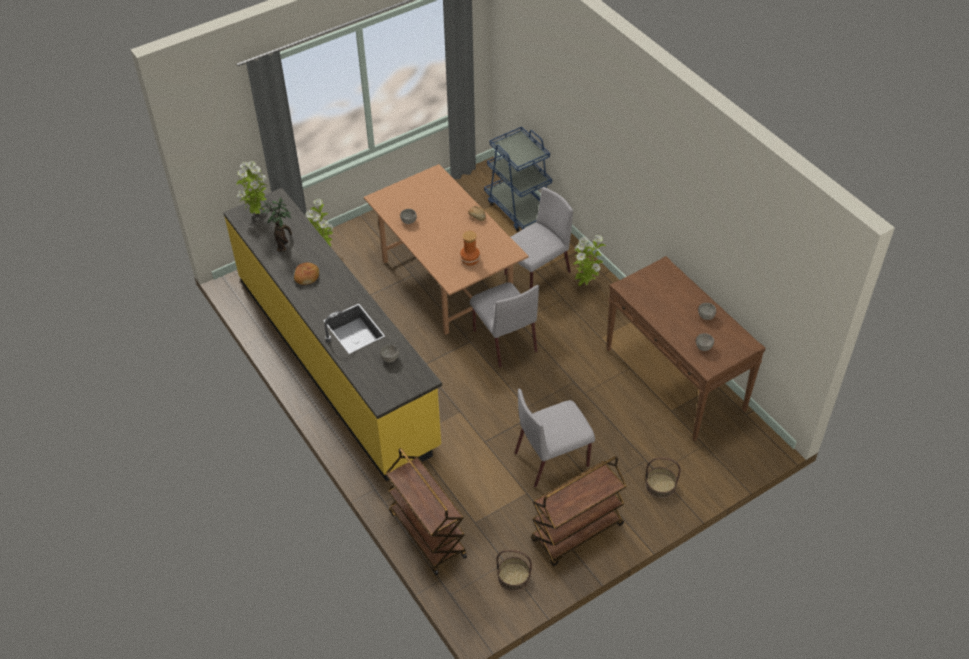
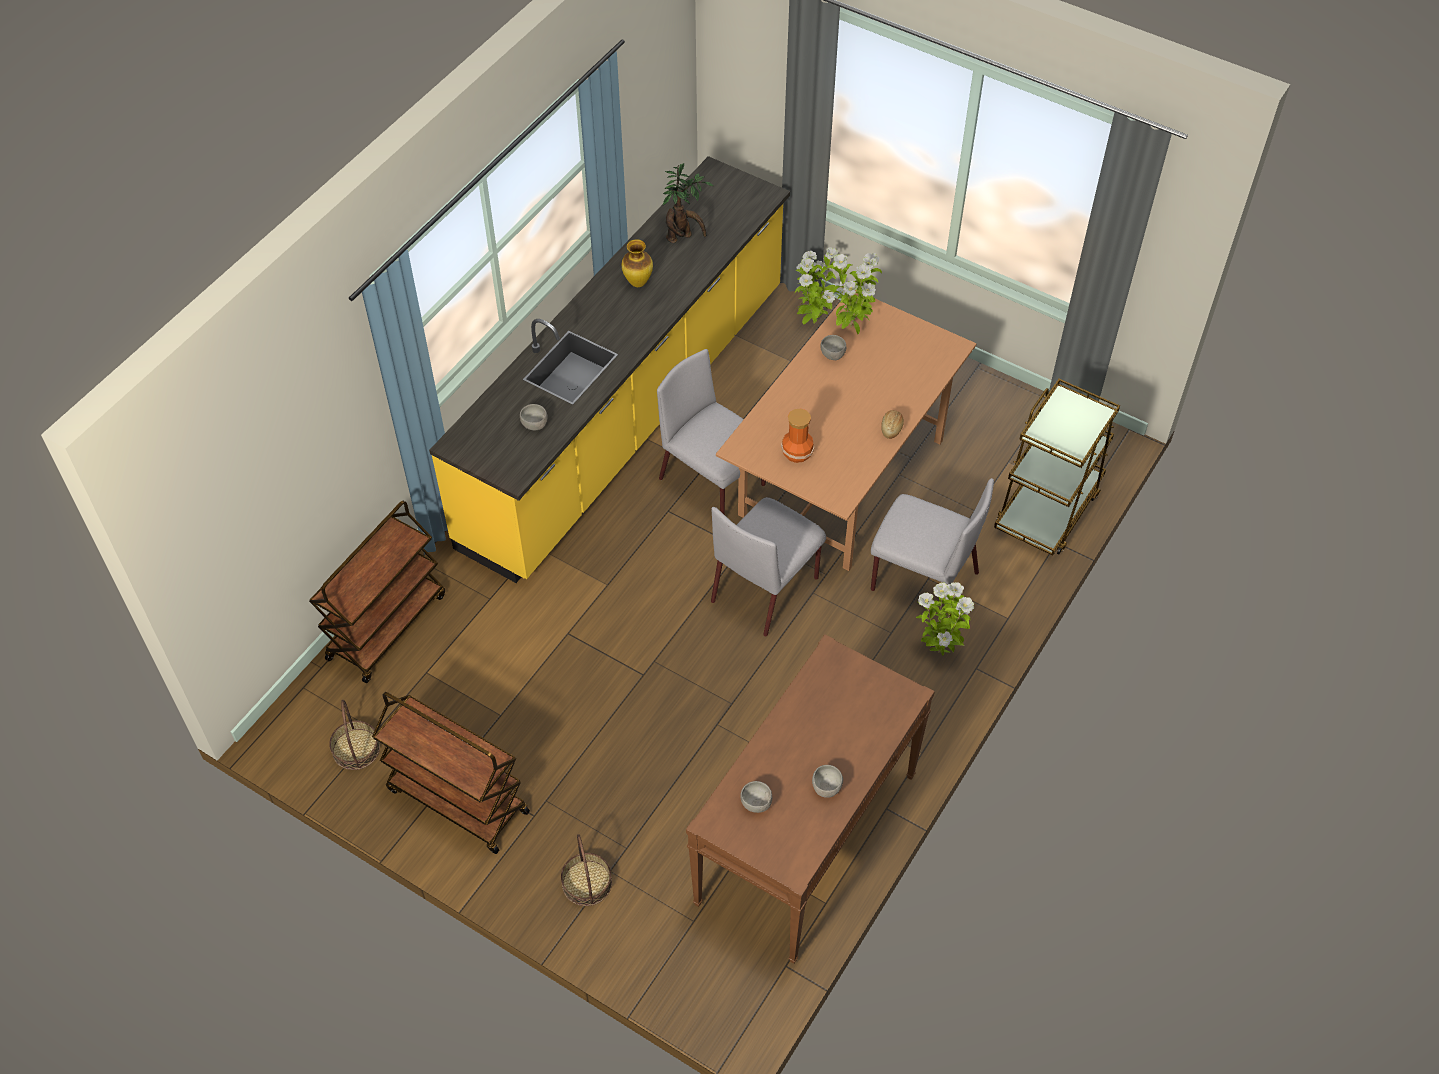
camera: 65 degrees right, 5 degrees up
potted plant [237,161,267,214] -> potted plant moved to [827,253,882,334]
bread [294,262,319,285] -> vase [621,239,653,287]
blue cart [484,126,552,232] -> brown cart [994,379,1120,556]
grey chair [515,388,595,487] -> grey chair moved to [657,349,766,515]

